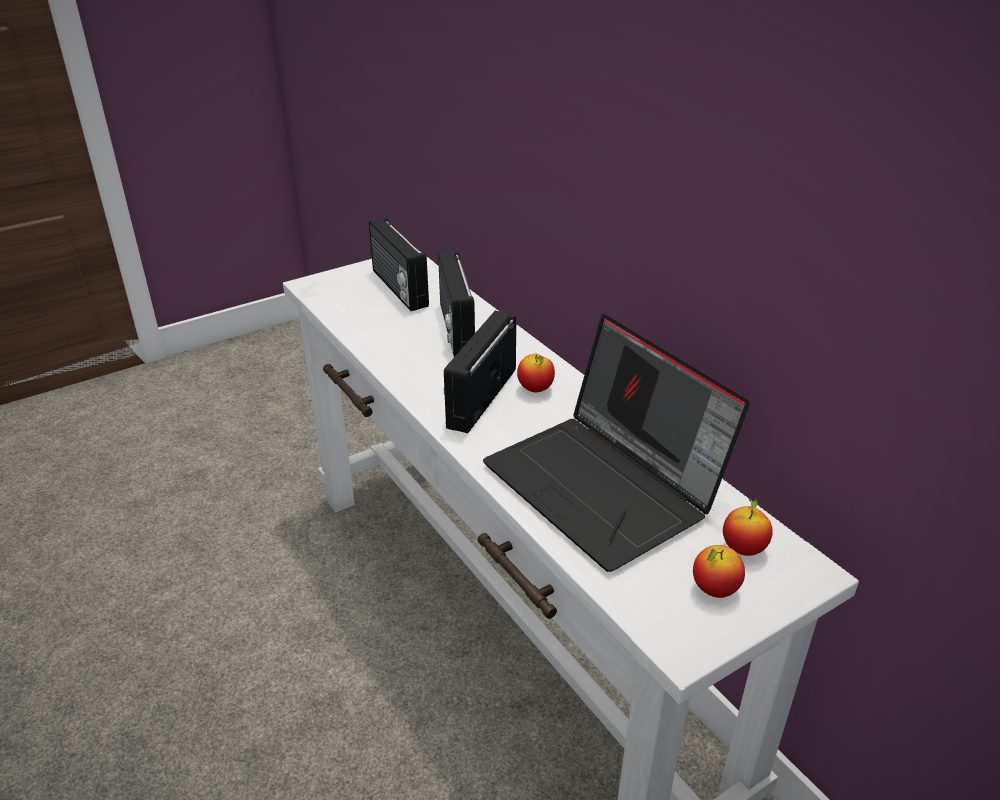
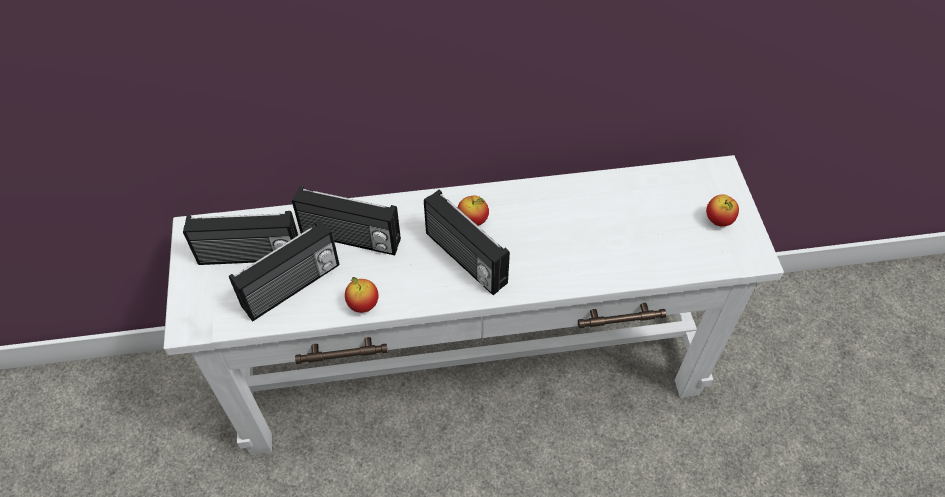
camera: 65 degrees left, 20 degrees up
laptop [483,314,750,572] -> none
apple [723,499,773,556] -> apple moved to [345,277,378,313]
none -> radio [229,220,339,321]

